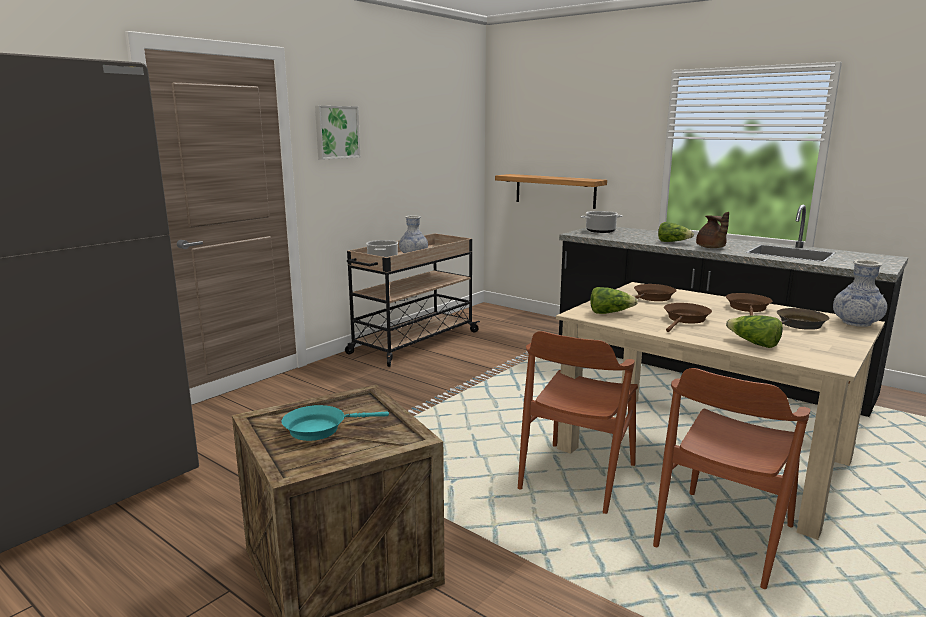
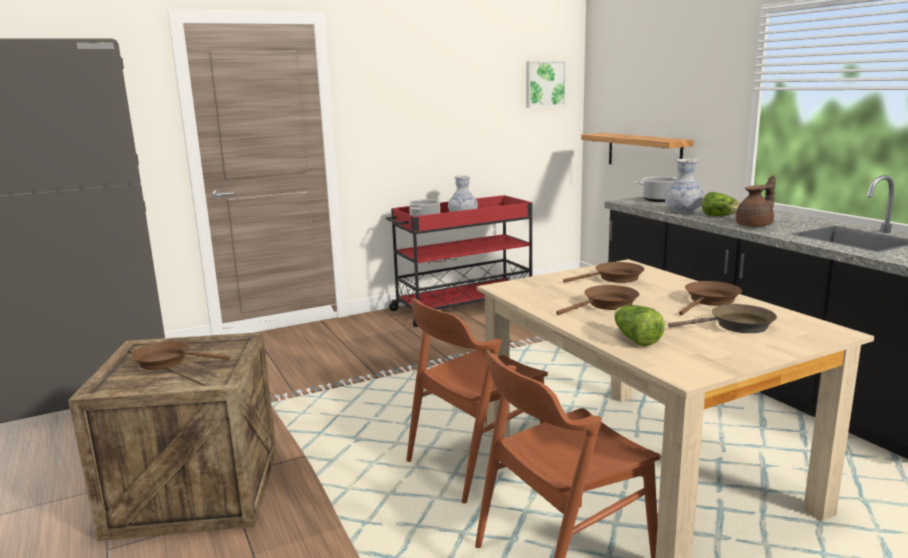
camera: 25 degrees right, 0 degrees up
turquoise frying pan [281,405,389,441] -> brown frying pan [131,341,230,370]
picture [315,106,360,160] -> picture moved to [526,61,566,108]
beige cart [345,233,480,367] -> red cart [386,195,532,327]
lettuce [590,287,638,314] -> none
brown teapot [696,212,729,248] -> brown teapot turned 135 degrees counterclockwise [736,175,776,227]
vase [833,259,887,327] -> vase moved to [665,159,705,213]

